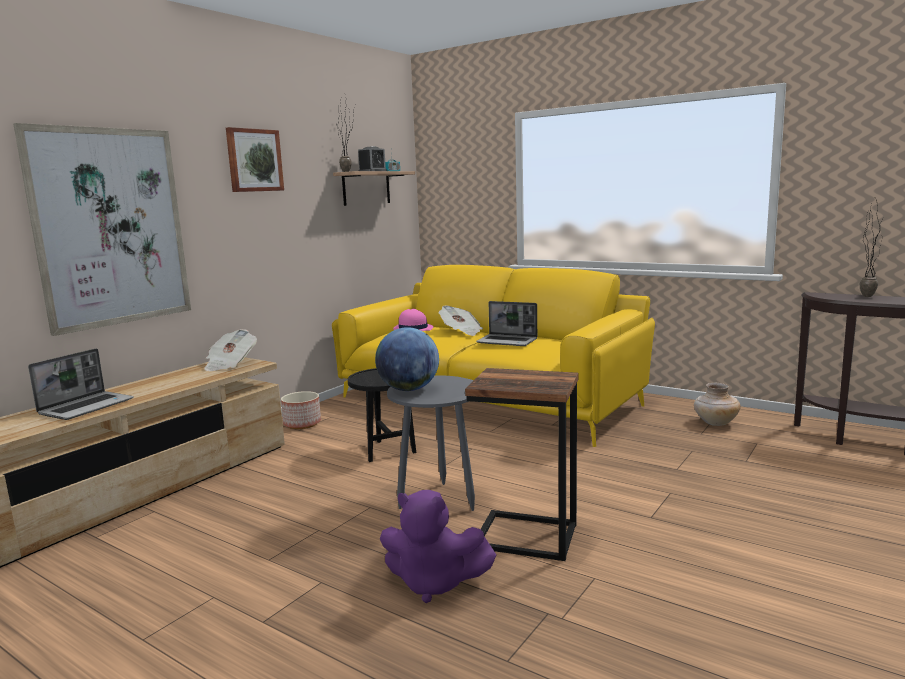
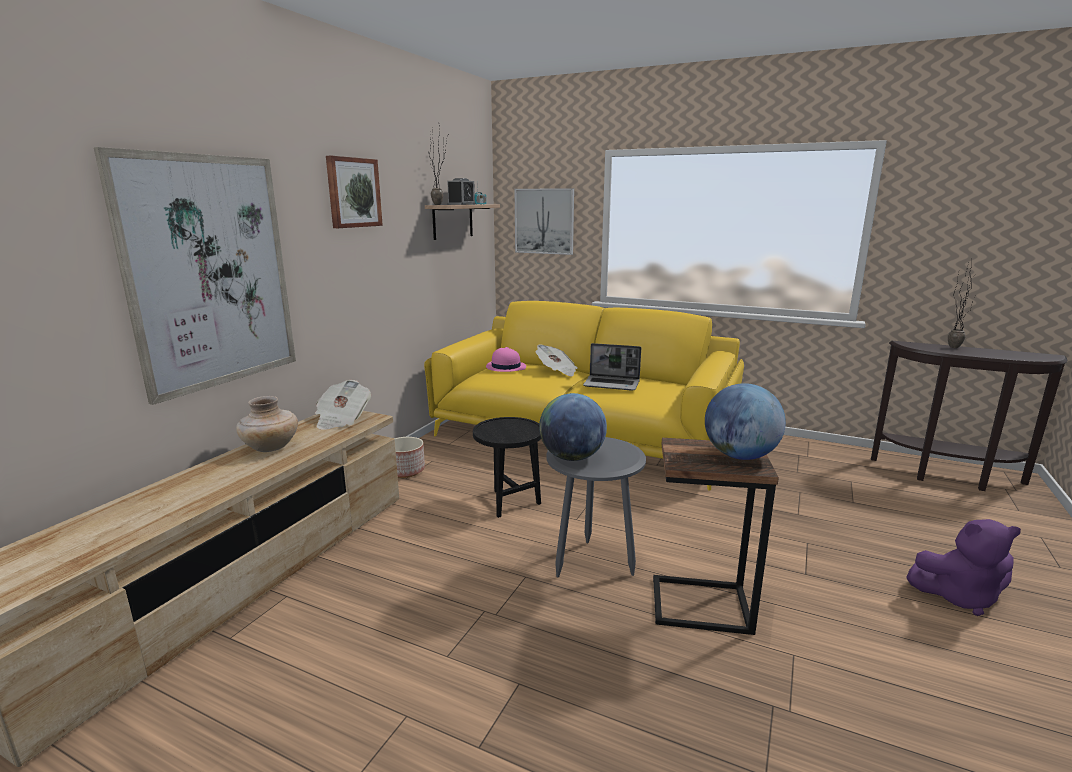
camera: 10 degrees left, 5 degrees up
laptop [28,348,134,420] -> none
purple plush toy [380,490,496,603] -> purple plush toy moved to [906,519,1021,616]
beige vase [694,383,741,426] -> beige vase moved to [236,396,298,452]
none -> picture [515,188,574,255]
none -> globe [705,383,786,460]

